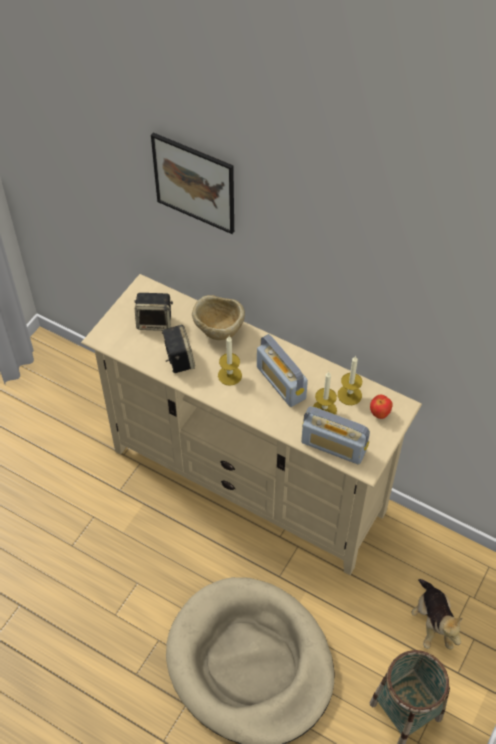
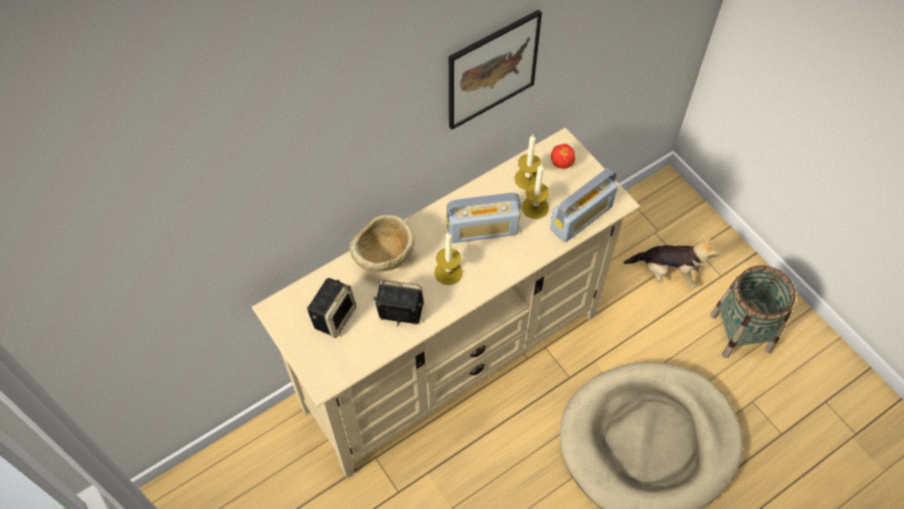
camera: 65 degrees left, 5 degrees up
picture [151,133,234,234] -> picture moved to [449,9,542,130]

